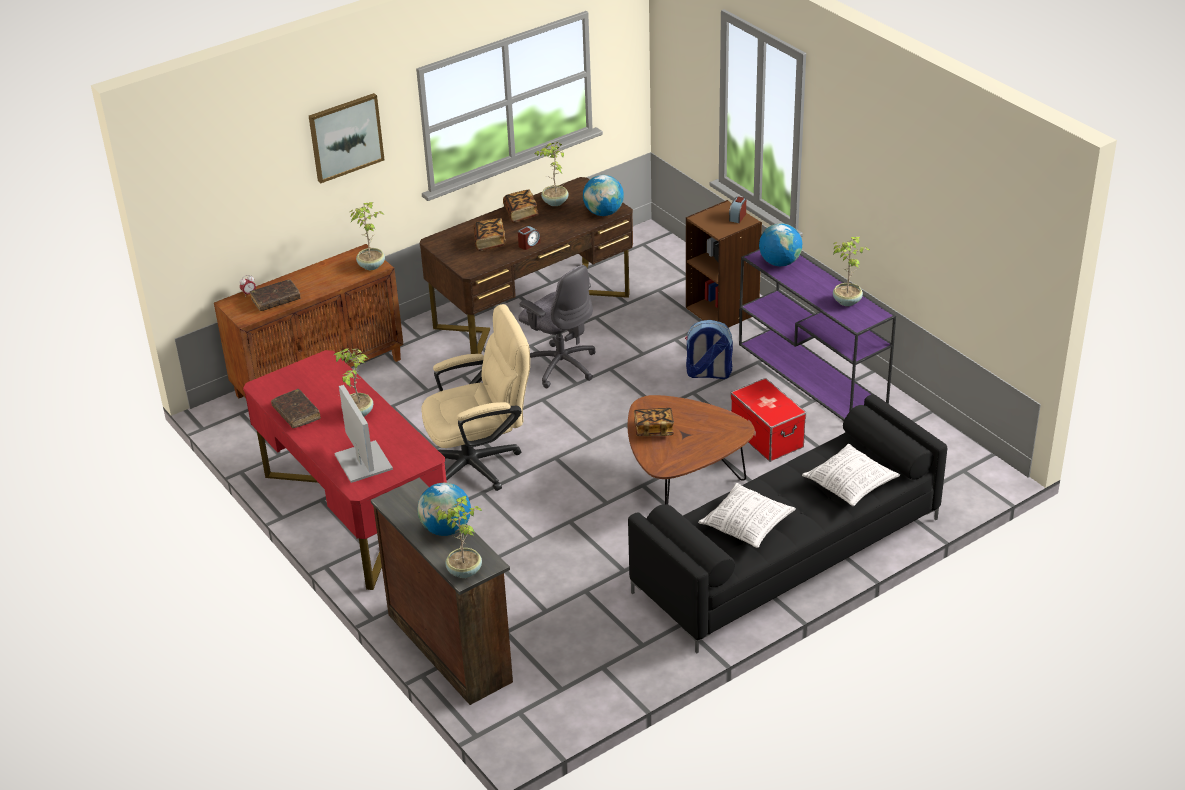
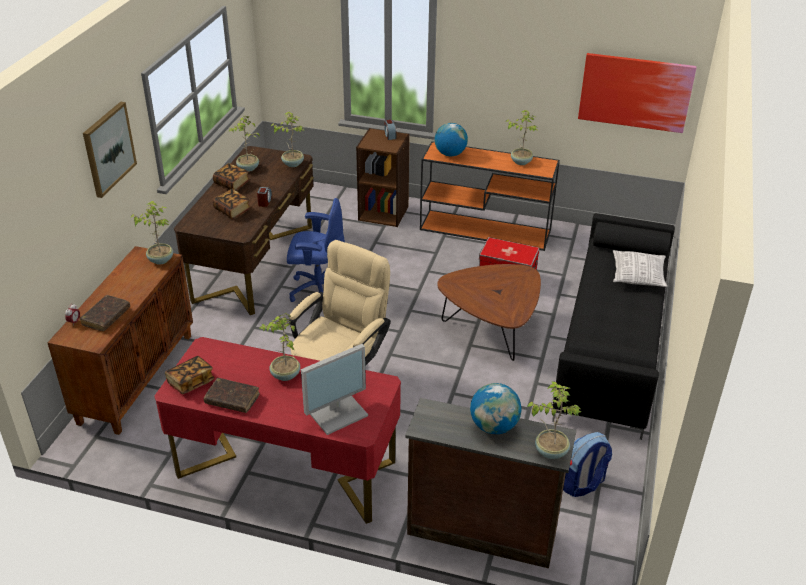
camera: 40 degrees left, 0 degrees up
monitor [334,385,393,483] -> monitor turned 120 degrees clockwise [301,344,368,435]
grey office chair [518,265,596,388] -> blue office chair [287,198,345,302]
globe [583,175,624,216] -> potted plant [270,112,304,167]
book [634,408,674,436] -> book moved to [165,356,215,394]
backpack [685,320,733,379] -> backpack moved to [563,432,612,497]
pillow [698,483,796,548] -> none
purple console table [739,249,896,421] -> orange console table [420,141,560,251]
none -> picture [578,53,697,133]

